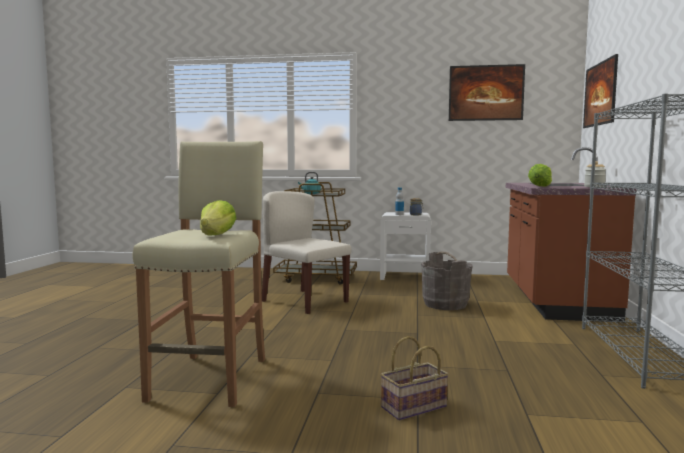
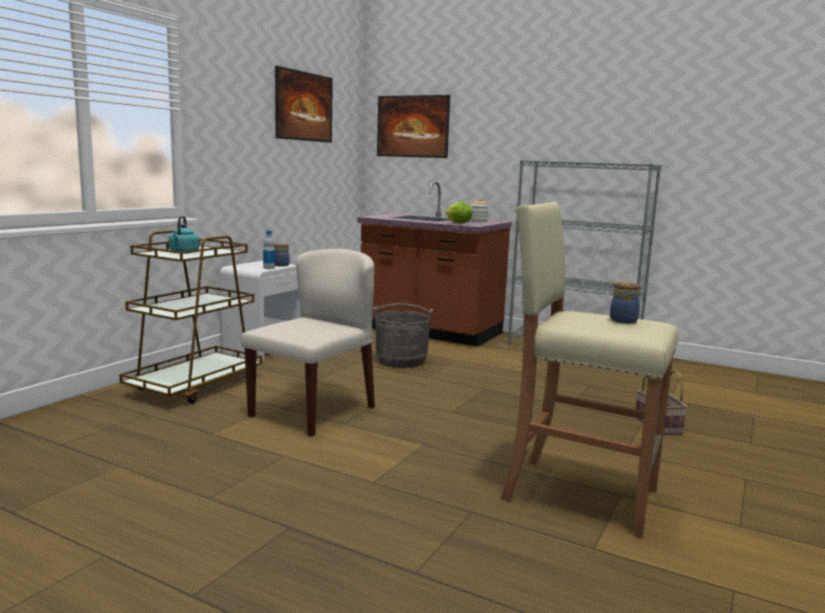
camera: 70 degrees left, 5 degrees up
lettuce [200,200,236,235] -> jar [610,282,641,323]
beige chair [262,191,351,314] -> beige chair turned 150 degrees clockwise [241,249,375,437]

